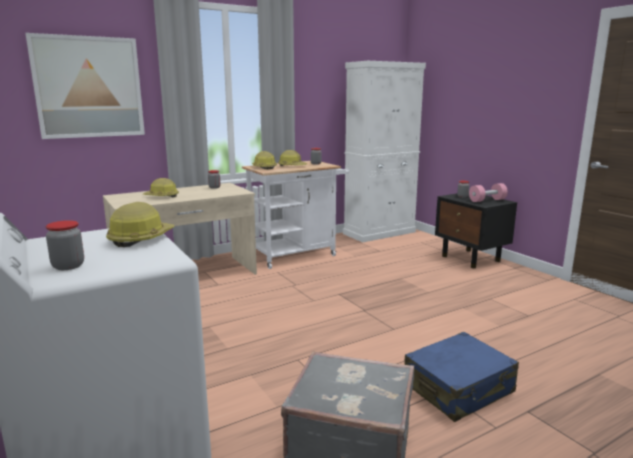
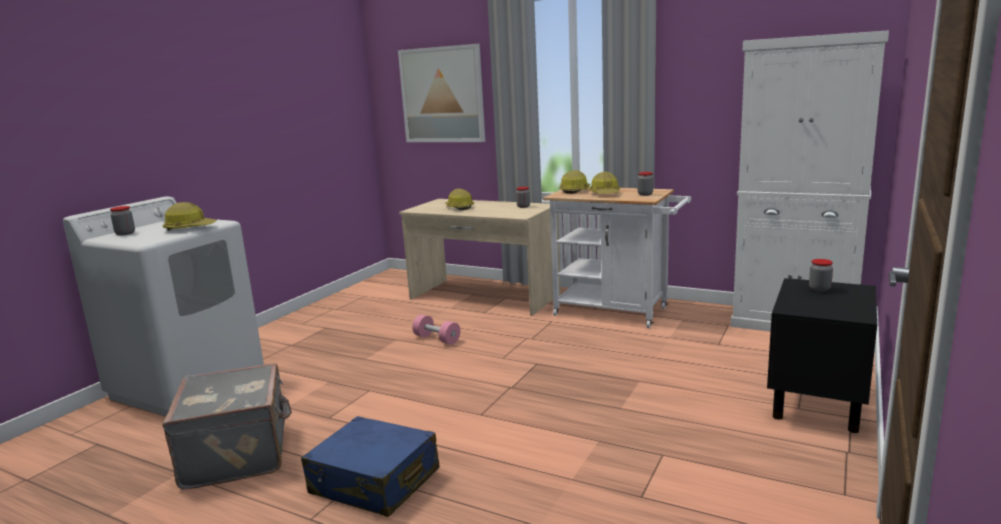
camera: 60 degrees right, 0 degrees up
pink dumbbell [469,183,508,202] -> pink dumbbell moved to [412,315,460,345]

